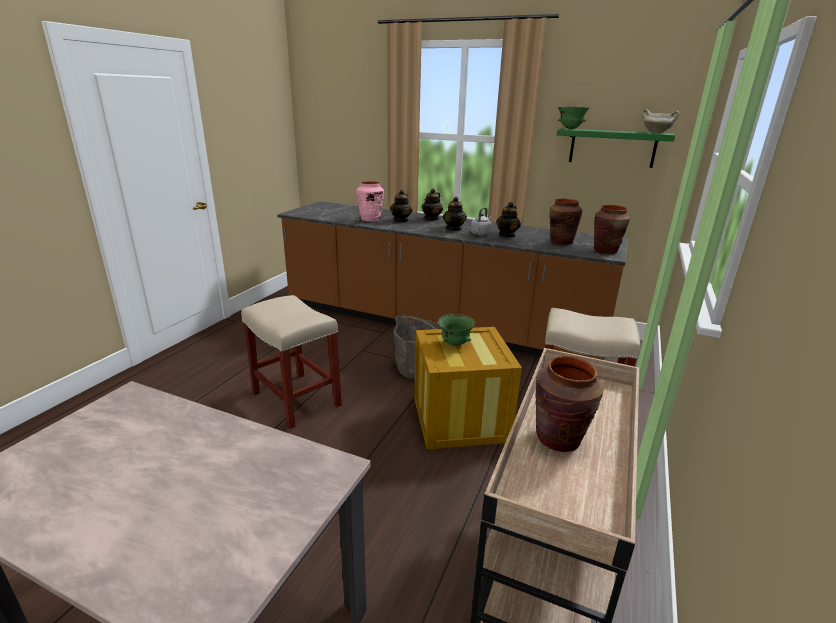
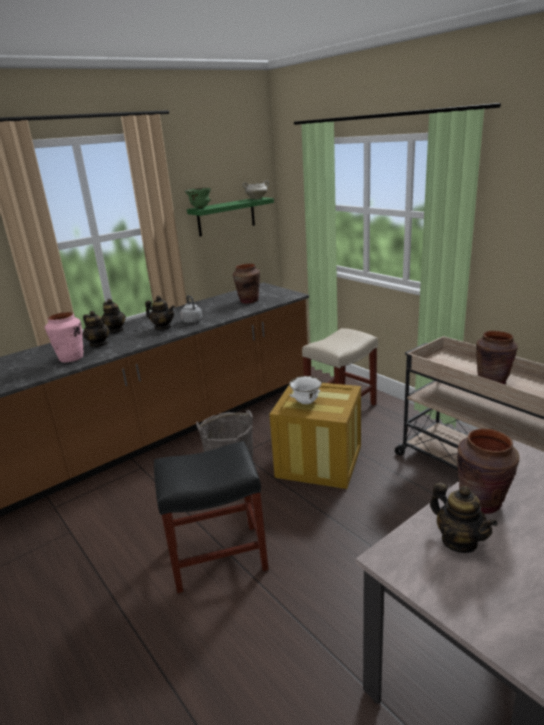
camera: 60 degrees left, 0 degrees up
beige stool [241,295,342,429] -> black stool [154,441,269,593]
green bowl [437,314,476,346] -> white bowl [289,376,322,404]
teapot [496,202,521,238] -> teapot moved to [430,482,498,553]
brown vase [594,205,630,254] -> brown vase moved to [457,428,520,514]

